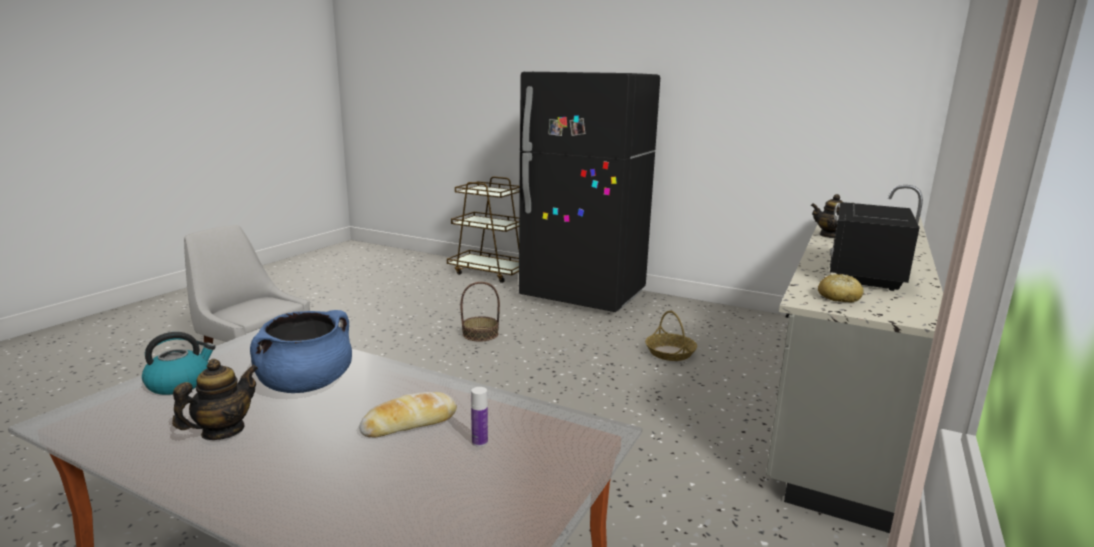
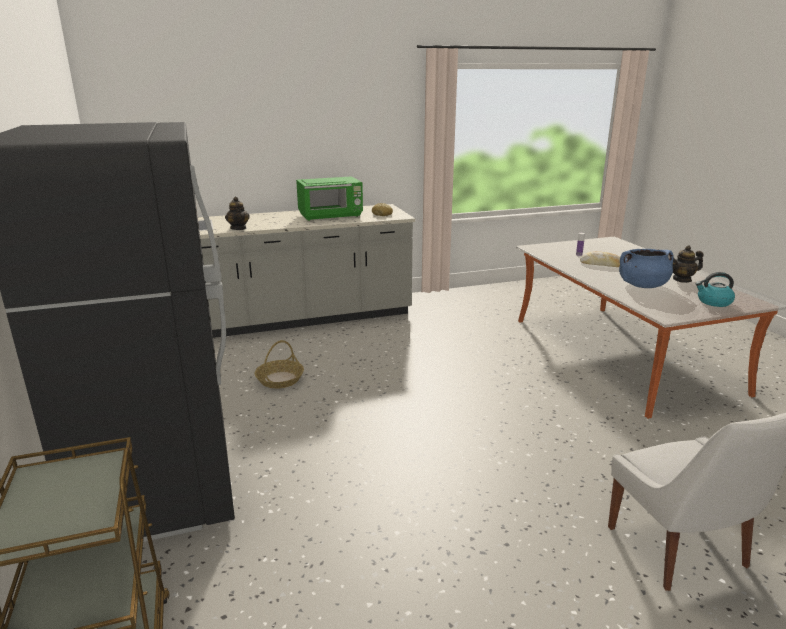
camera: 135 degrees left, 5 degrees up
basket [461,282,500,342] -> none
black microwave [830,202,919,291] -> green microwave [296,176,363,221]

